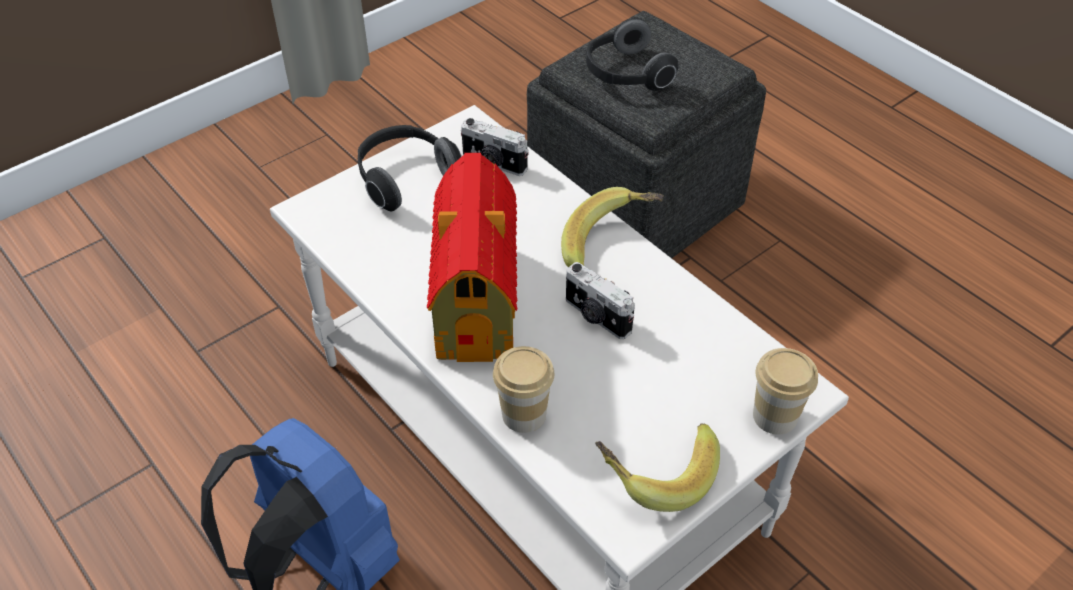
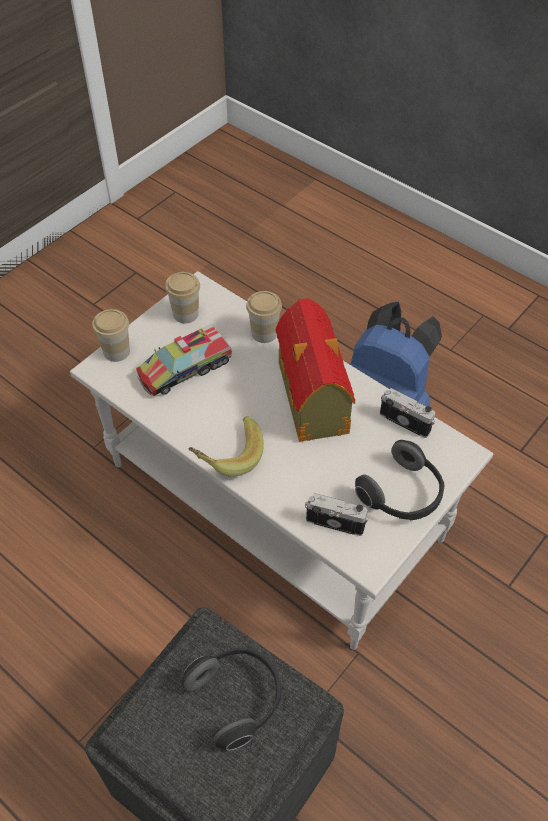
camera: 170 degrees right, 5 degrees up
camera [566,262,635,339] -> camera moved to [380,388,435,438]
banana [595,423,720,512] -> cup [165,272,200,323]
none -> toy truck [136,323,232,397]

